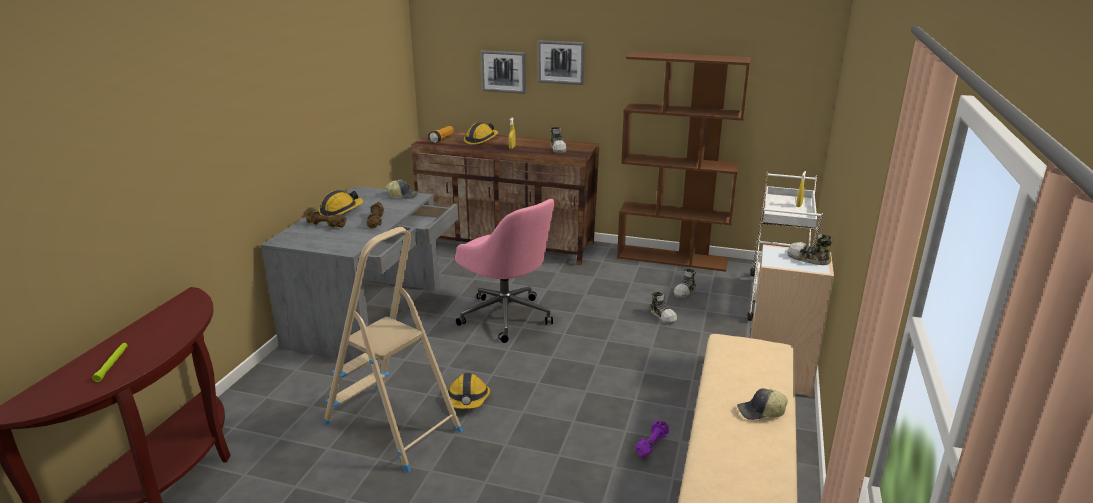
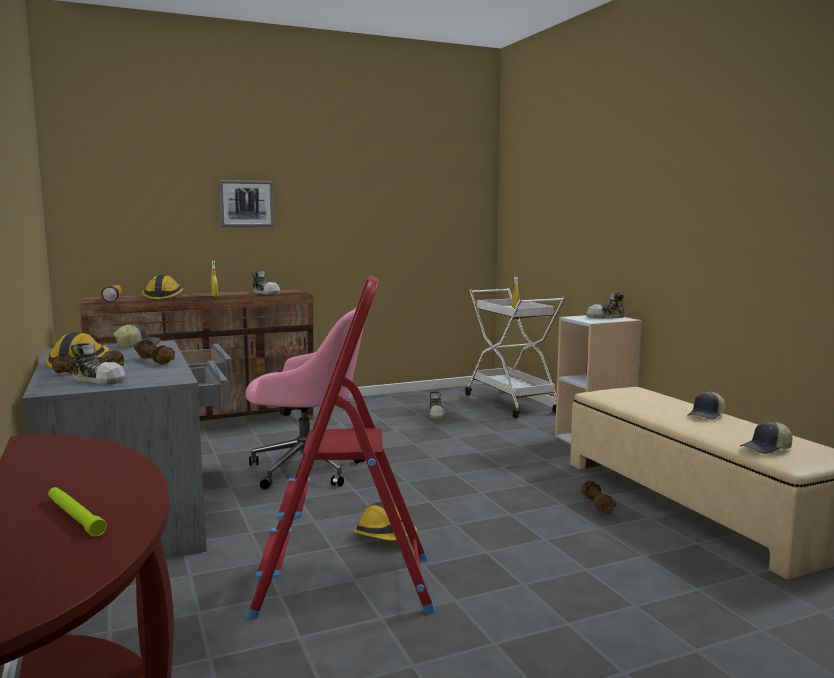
camera: 40 degrees left, 15 degrees down
beige step ladder [324,227,463,472] -> red step ladder [246,275,435,619]
picture [481,50,526,94] -> none
brown bookcase [617,51,751,272] -> none
purple dumbbell [636,421,669,458] -> brown dumbbell [581,481,617,514]
shoe [651,292,677,324] -> shoe moved to [71,343,126,385]
none -> cap [740,421,792,454]

